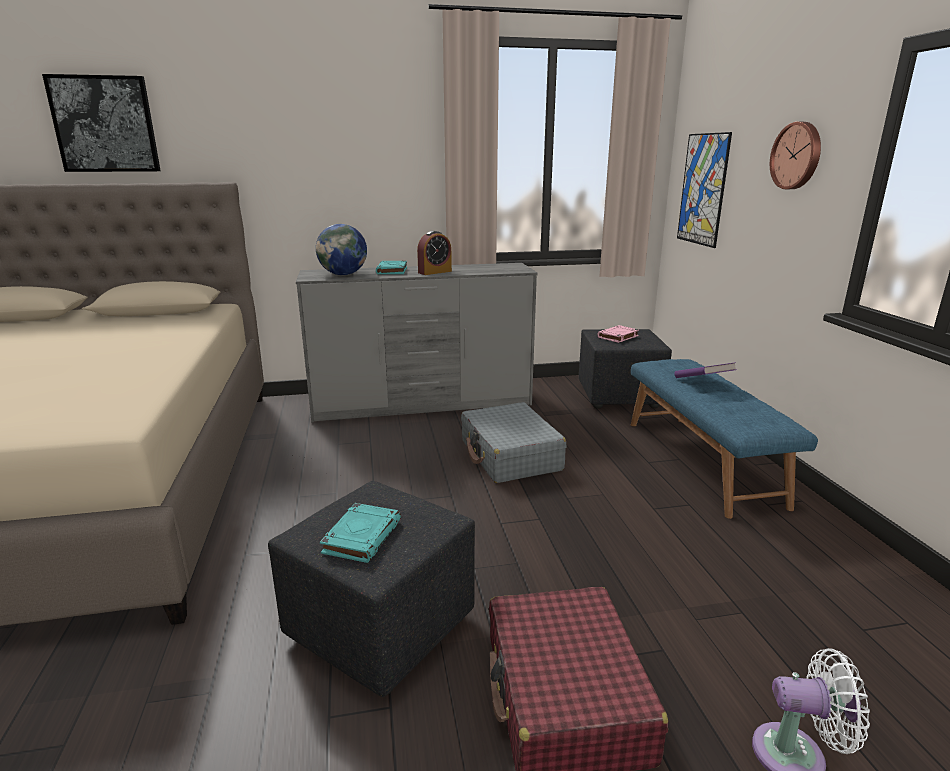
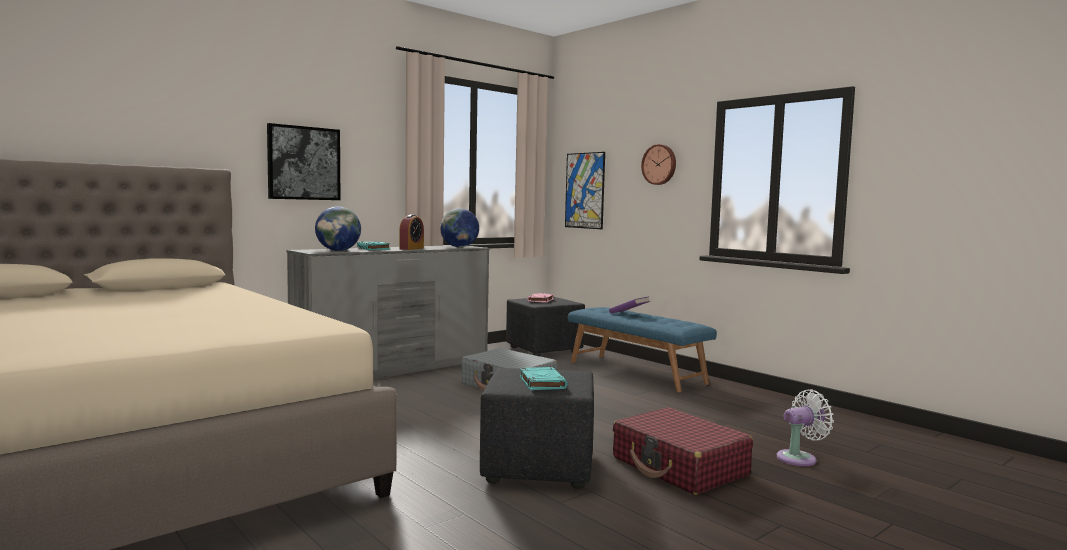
camera: 30 degrees left, 15 degrees down
picture [42,74,161,172] -> picture moved to [267,123,340,200]
none -> globe [440,208,479,247]

